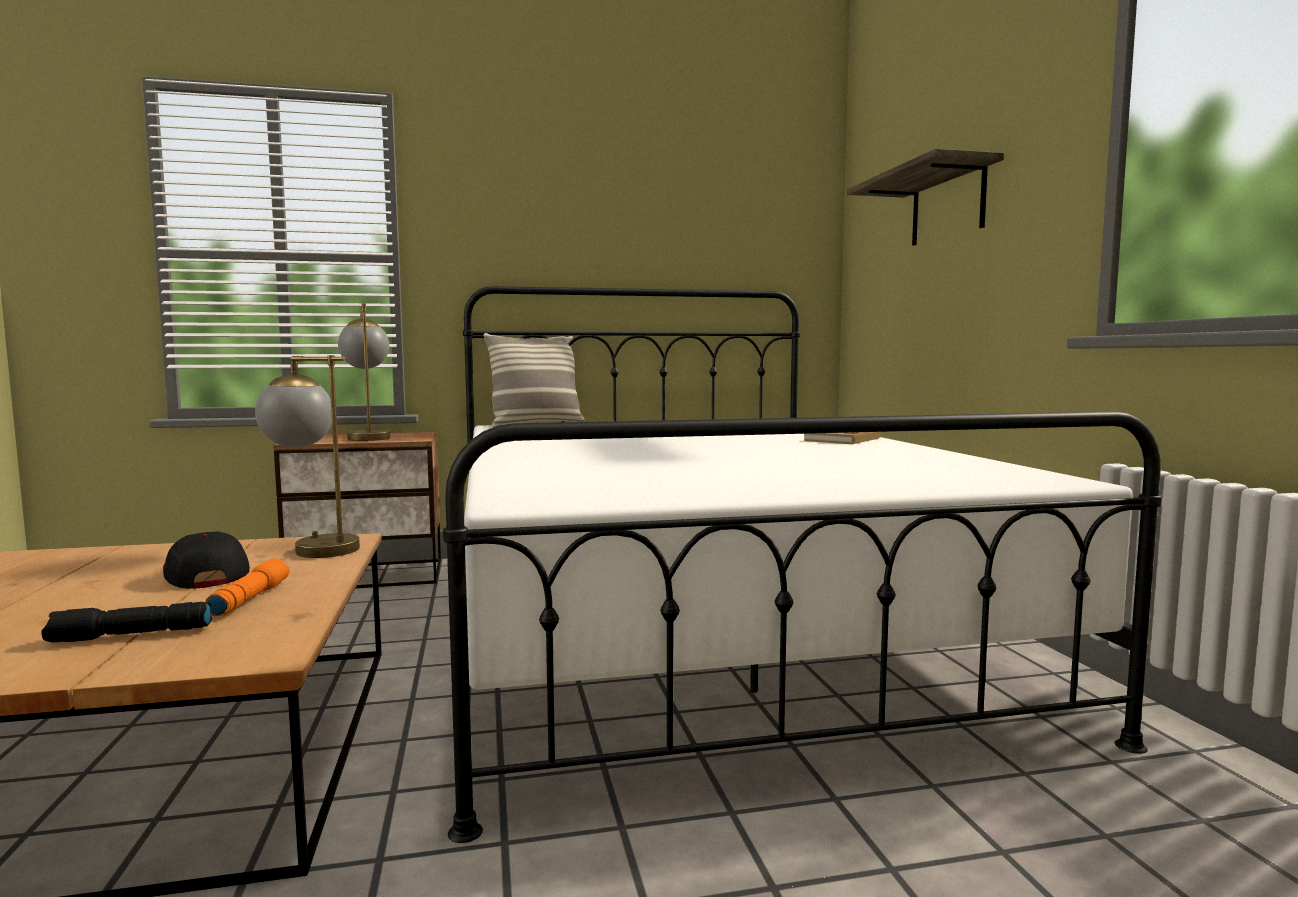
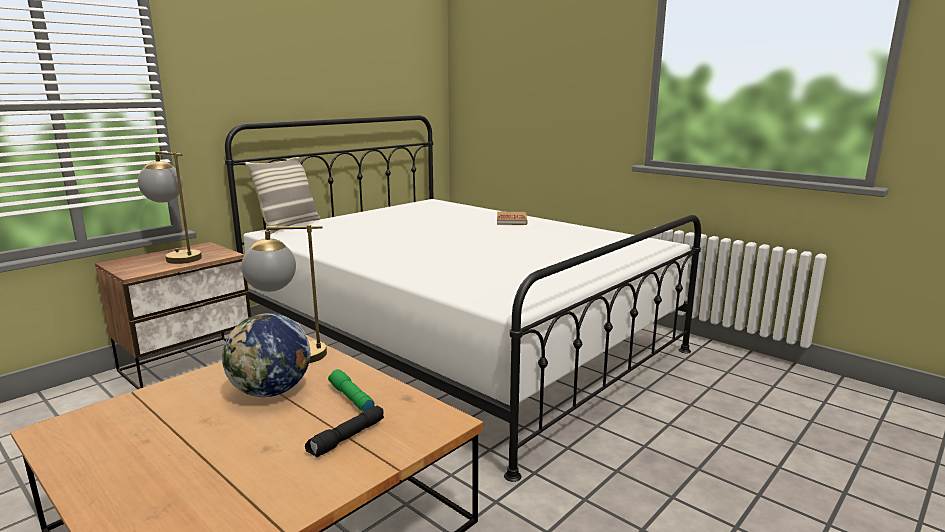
camera: 35 degrees left, 10 degrees up
cap [163,532,250,589] -> globe [222,313,310,397]
orange flashlight [206,558,290,616] -> green flashlight [328,369,375,412]
shelf [847,149,1004,246] -> none

